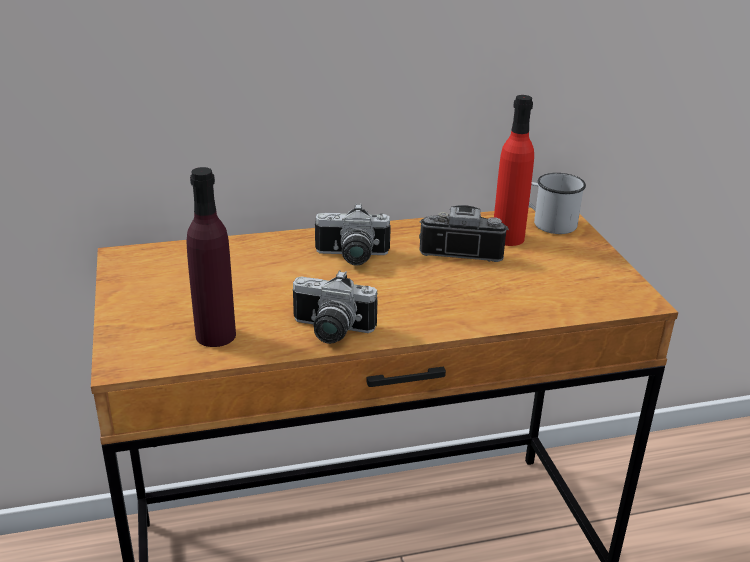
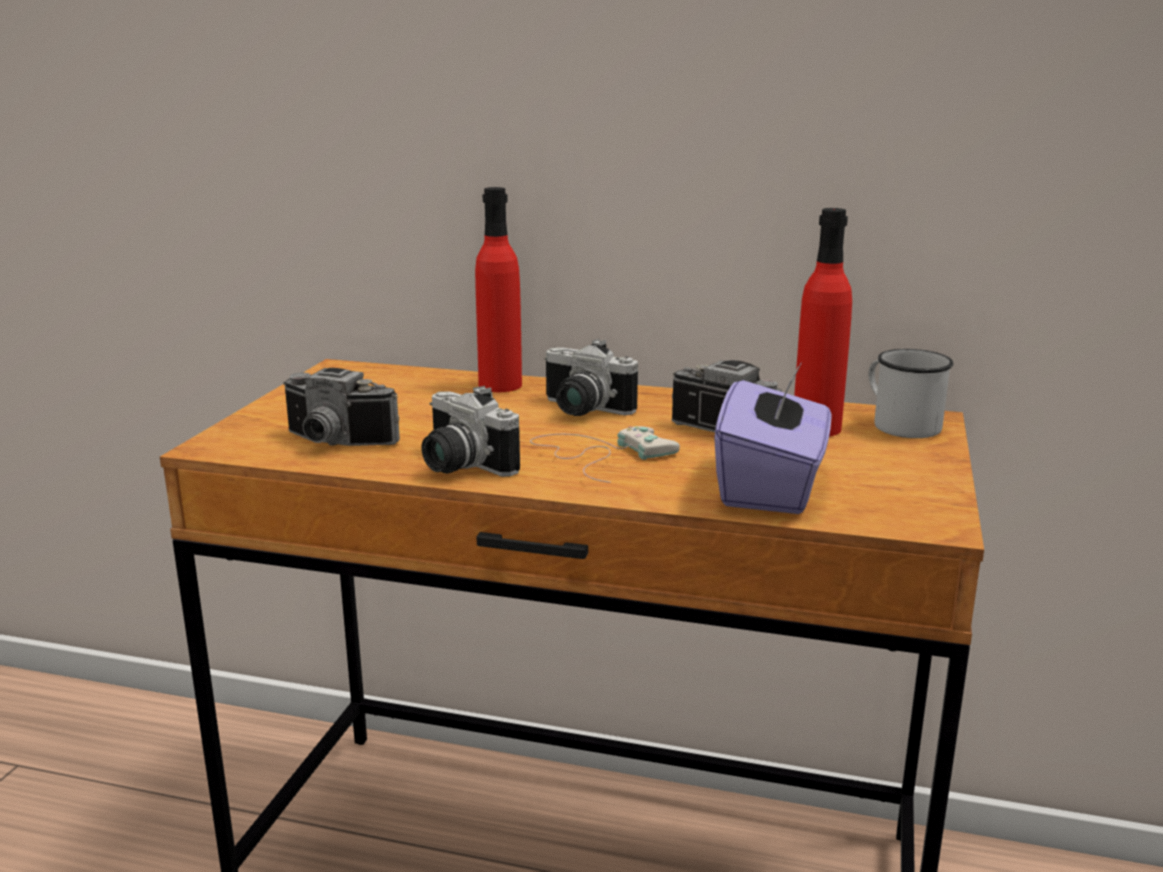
camera: 30 degrees right, 10 degrees down
purple bottle [186,167,236,347] -> camera [283,368,400,446]
none -> red bottle [475,187,522,392]
none -> white game controller [530,426,680,483]
none -> purple tissue box [714,363,831,514]

